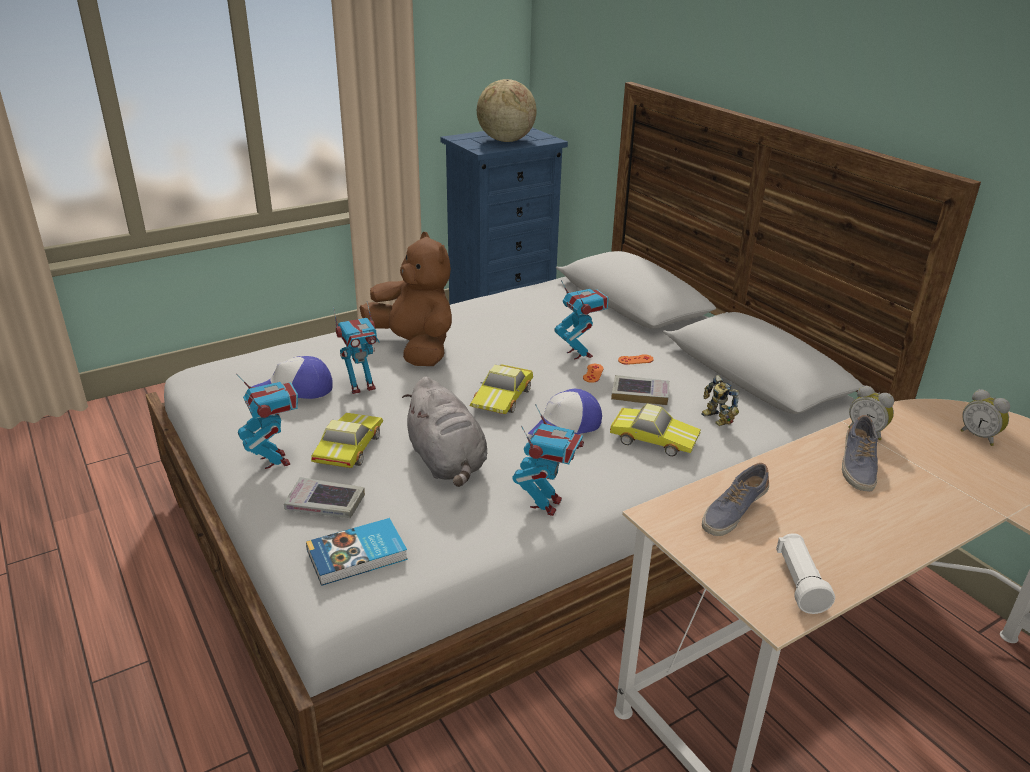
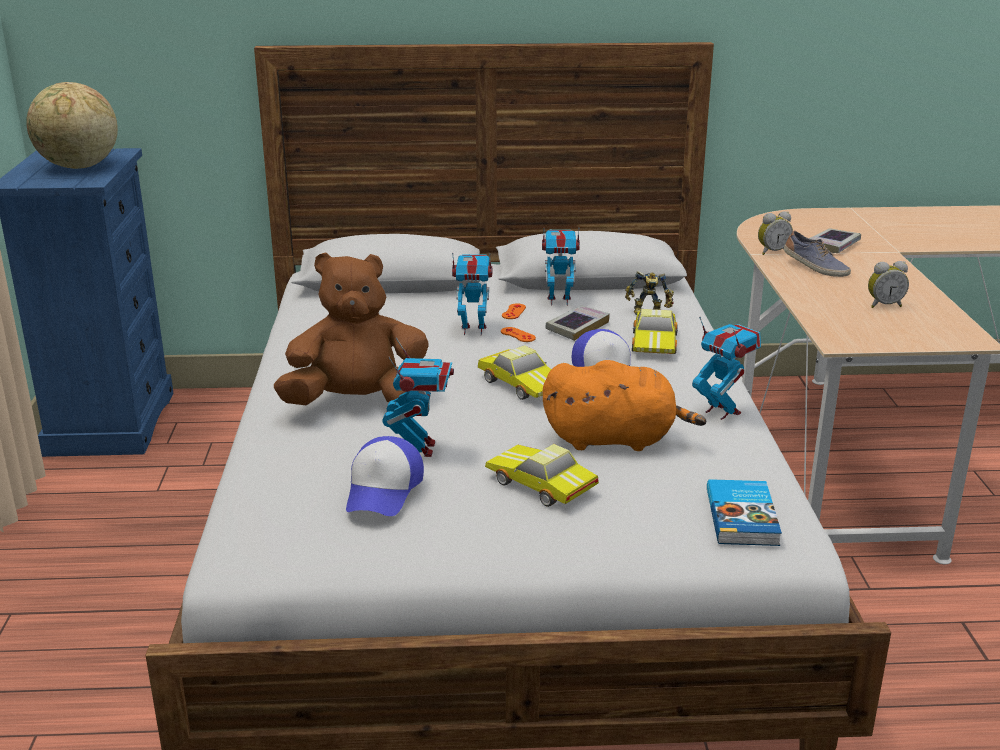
camera: 60 degrees left, 5 degrees down
toy robot [237,374,298,469] -> toy robot moved to [542,227,580,306]
book [284,477,365,518] -> book moved to [809,228,861,253]
grey plush toy [402,377,487,487] -> orange plush toy [542,360,706,451]
toy car [610,404,701,456] -> toy car turned 135 degrees clockwise [632,309,678,354]
shoe [702,463,769,536] -> none
white flashlight [776,533,835,614] -> none
alarm clock [960,389,1010,446] -> alarm clock moved to [868,261,909,308]

